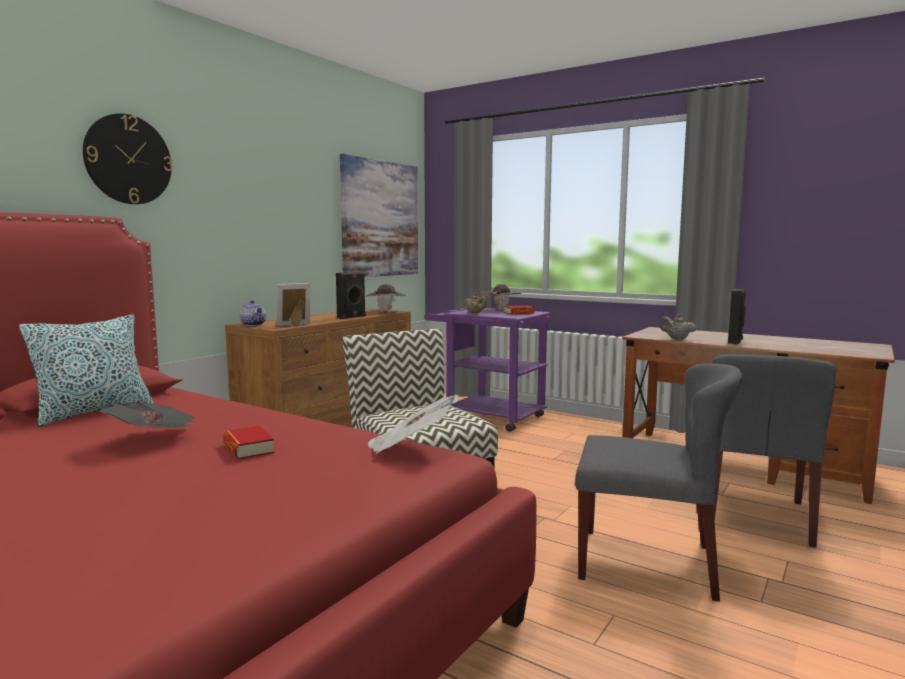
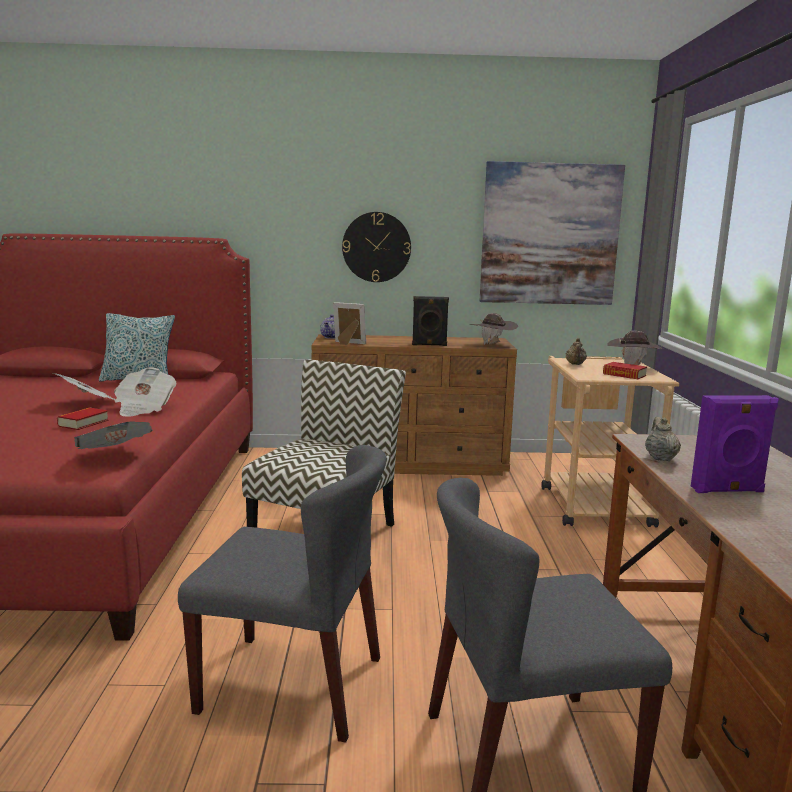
camera: 55 degrees right, 5 degrees up
wall clock [83,113,173,204] -> wall clock moved to [342,212,411,282]
purple cart [424,308,550,432] -> beige cart [541,356,679,527]
grey chair [575,363,742,602] -> grey chair turned 60 degrees counterclockwise [178,445,386,743]
black speaker [728,288,746,345] -> purple speaker [691,395,779,493]
none -> newspaper [114,368,177,417]

